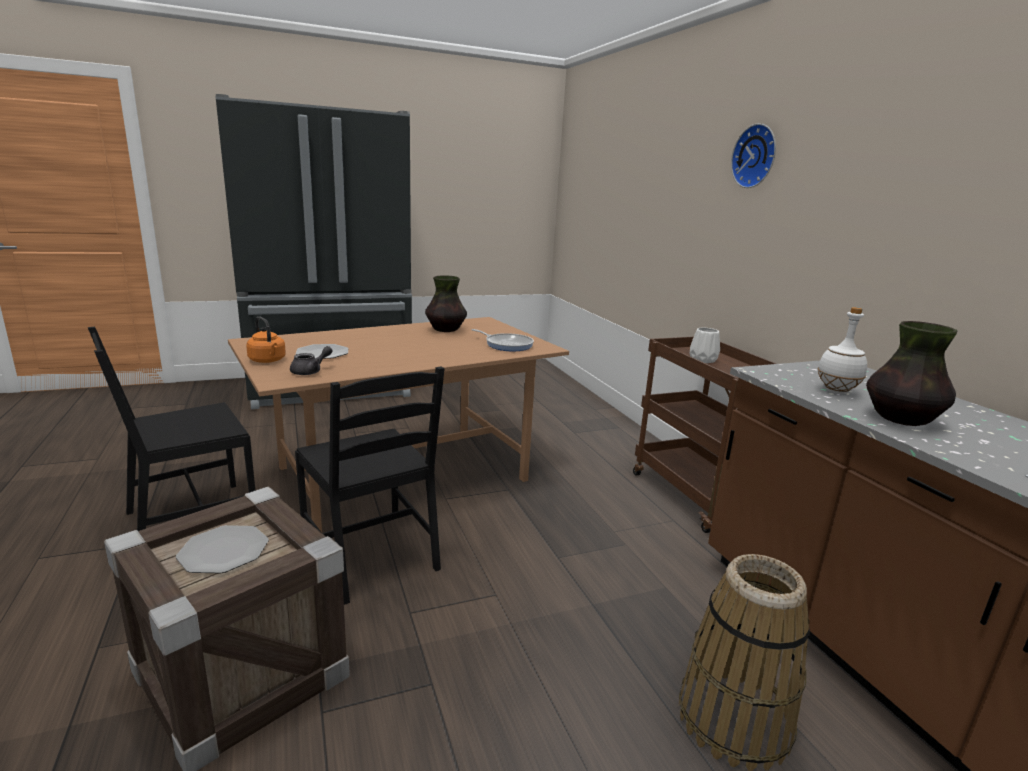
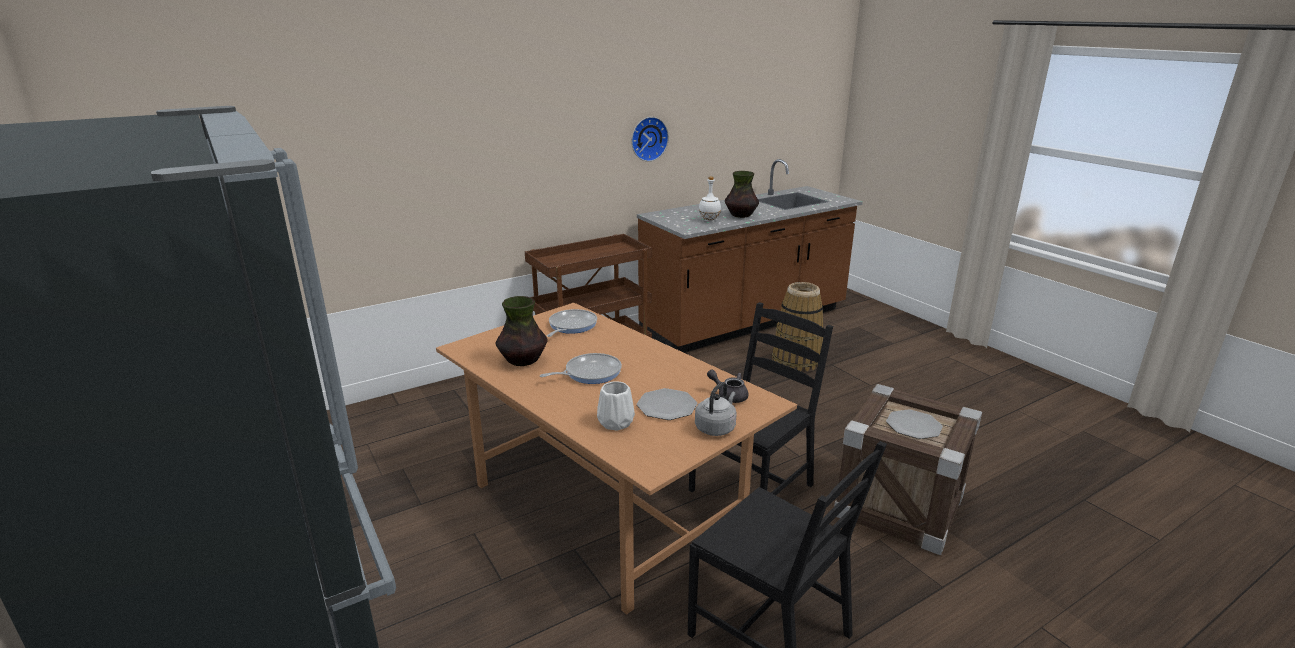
camera: 100 degrees left, 5 degrees up
orange kettle [246,316,286,363] -> grey kettle [695,382,736,436]
white vase [690,328,720,363] -> white vase moved to [597,381,635,431]
wall clock [731,123,776,188] -> wall clock moved to [631,117,669,162]
none -> frying pan [540,353,622,384]

